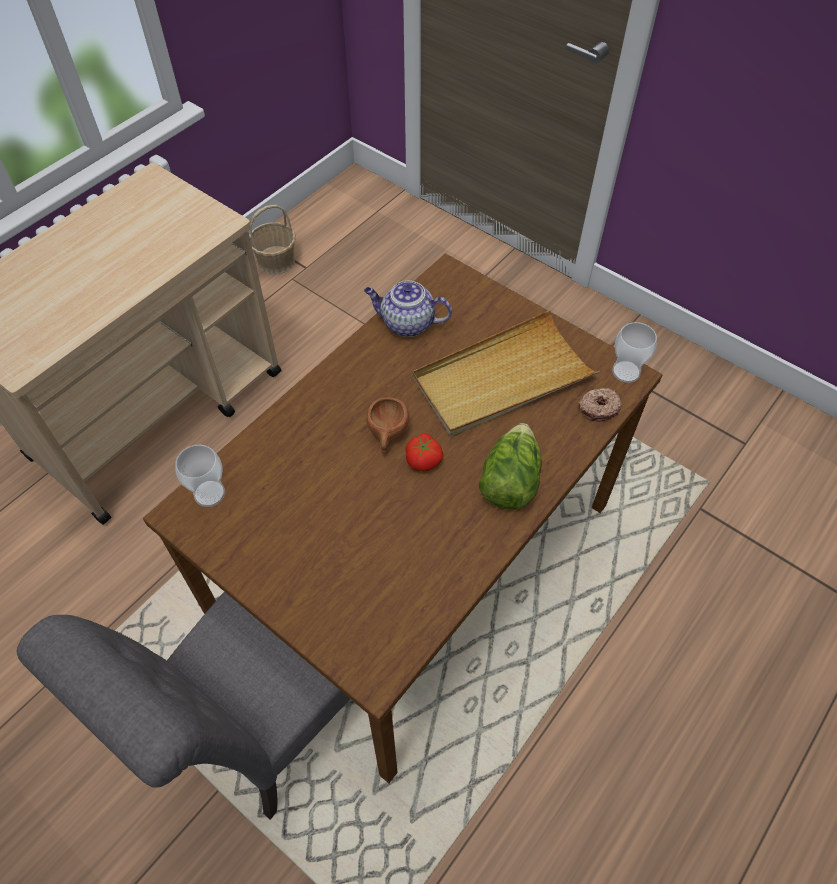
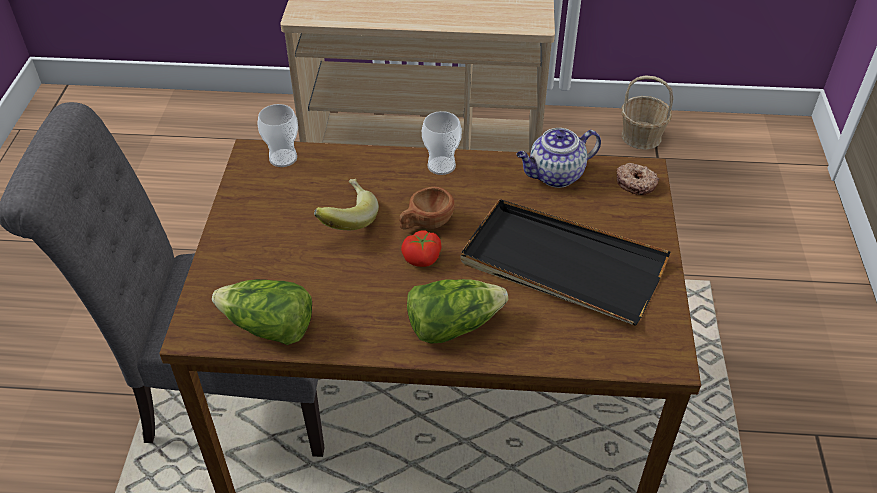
camera: 55 degrees right, 10 degrees down
teapot [364,281,452,337] -> teapot turned 90 degrees counterclockwise [516,128,601,188]
beige tray [412,310,600,437] -> black tray [461,199,670,326]
donut [578,388,622,422] -> donut moved to [616,163,659,195]
cup [612,322,657,383] -> cup moved to [422,111,462,175]
none -> lettuce [212,279,312,345]
none -> banana [314,179,379,230]

